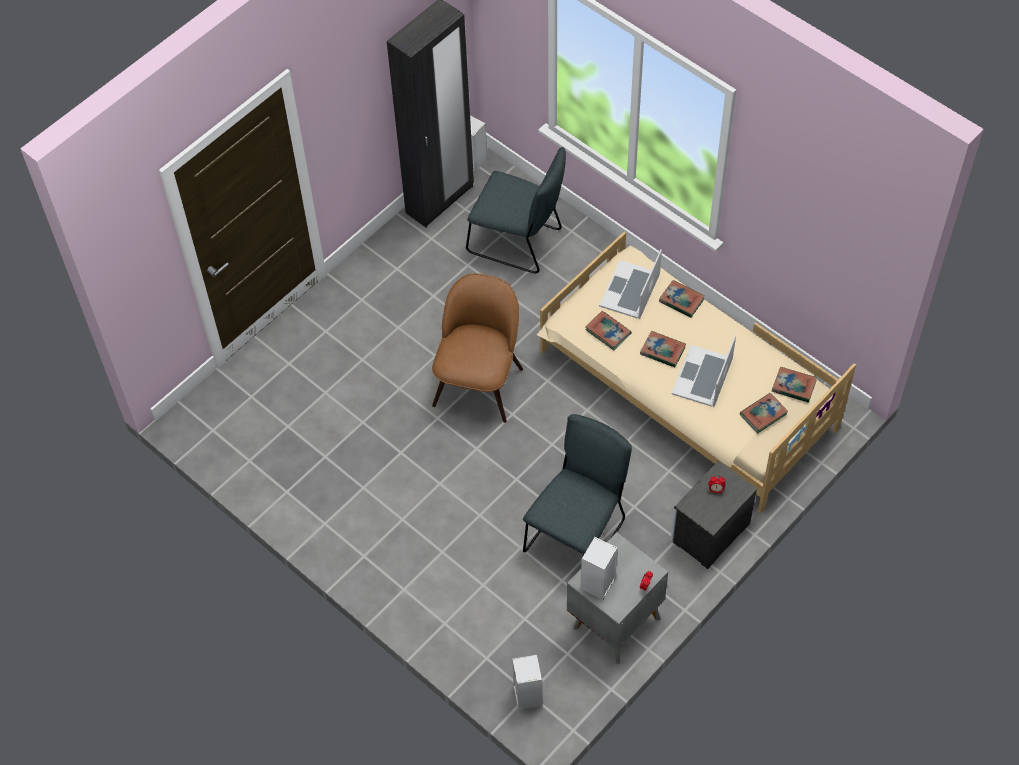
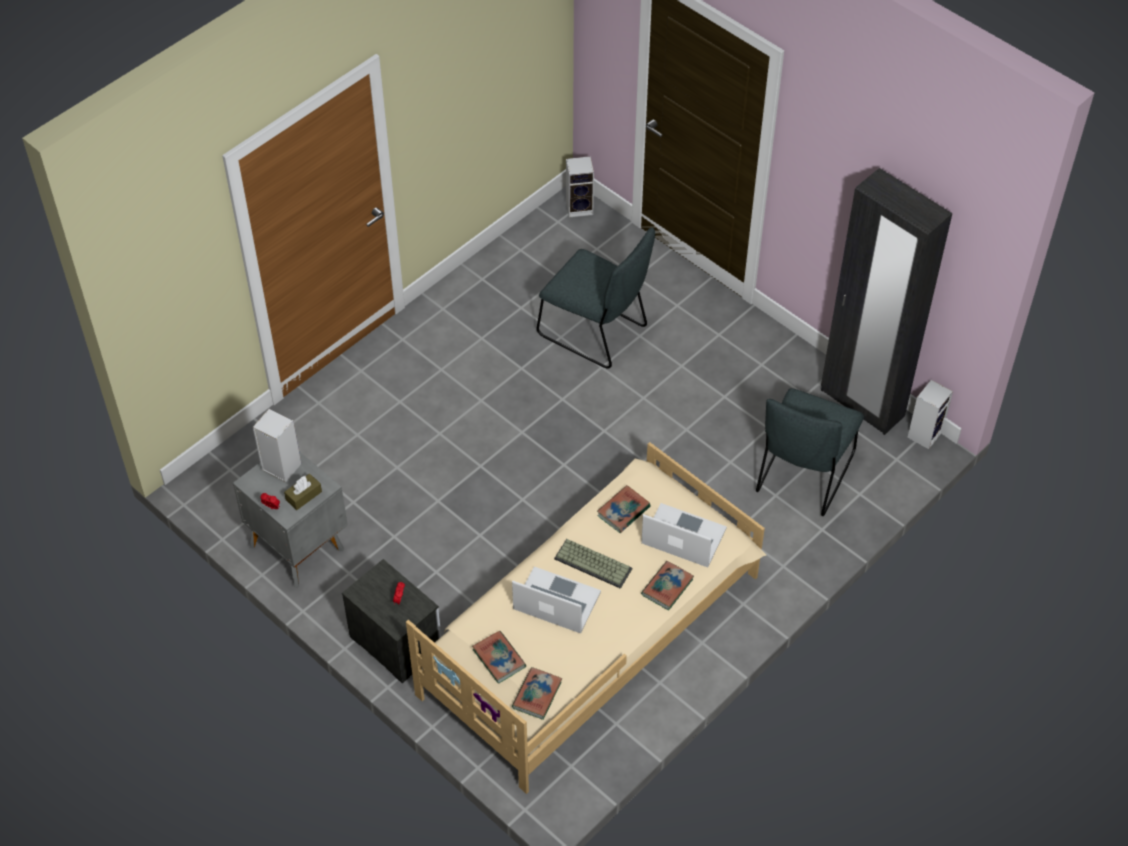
camera: 90 degrees right, 5 degrees down
brown chair [432,274,523,423] -> none
speaker [512,655,542,710] -> speaker moved to [566,156,594,218]
grey chair [523,414,632,554] -> grey chair moved to [536,228,655,369]
book [640,331,686,367] -> keyboard [554,539,632,589]
none -> brown tissue box [284,474,322,510]

